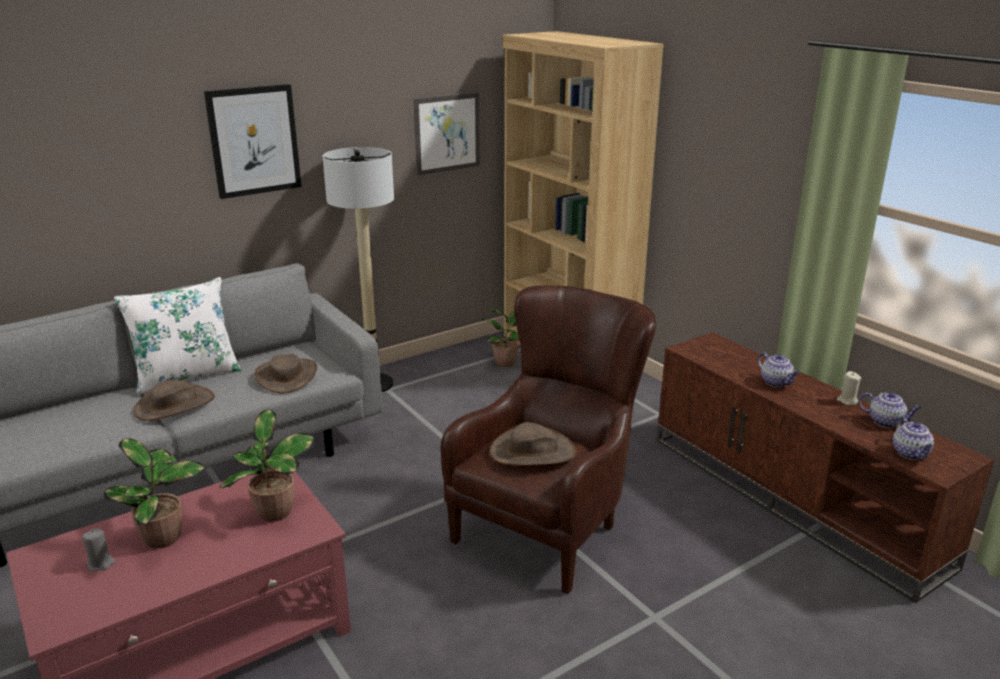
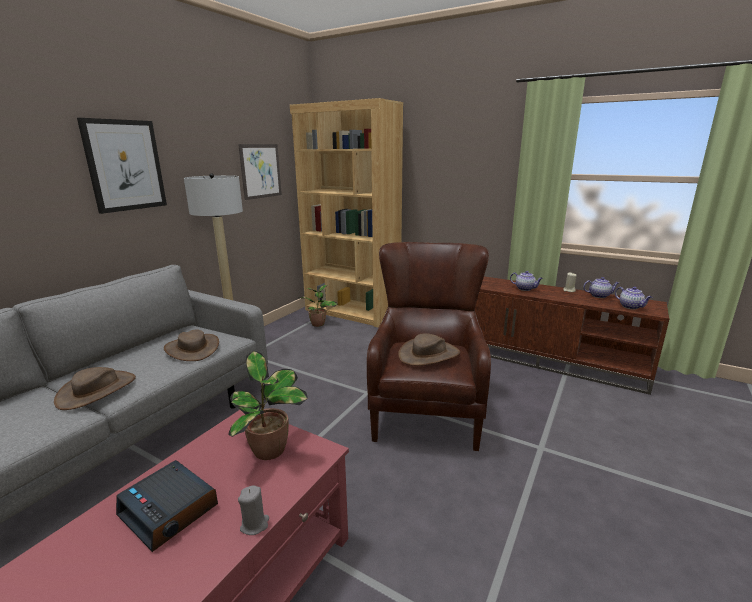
camera: 25 degrees left, 5 degrees down
grey candle [82,528,116,571] -> grey candle moved to [238,485,269,535]
potted plant [104,438,205,549] -> alarm clock [116,460,218,552]
white pillow [114,277,242,395] -> none

